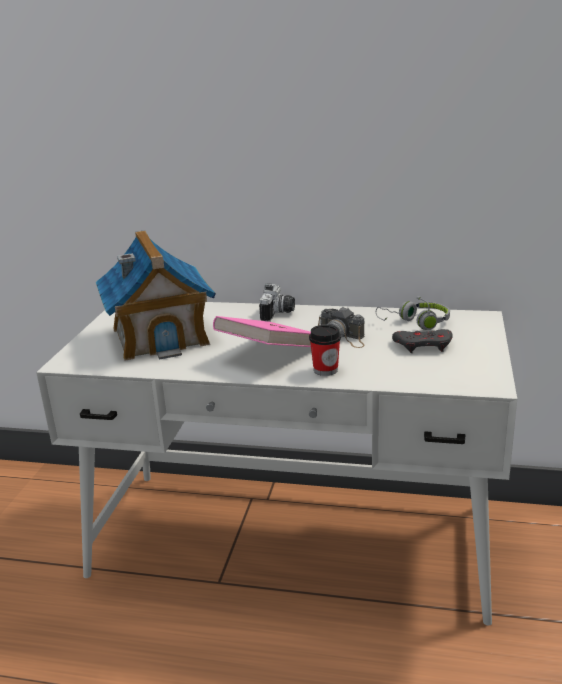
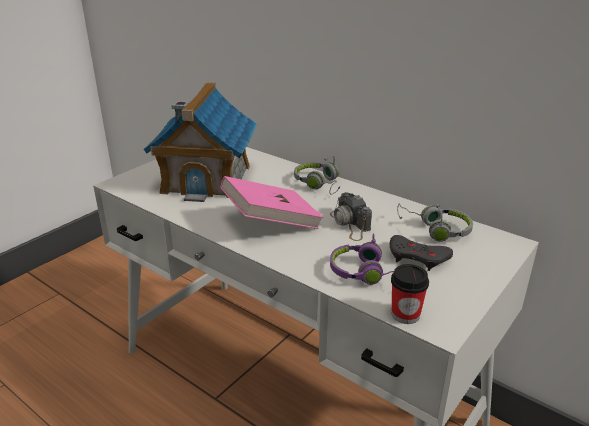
camera: 25 degrees right, 5 degrees up
camera [259,283,295,322] -> grey headphones [294,156,341,195]
cup [309,325,341,376] -> cup moved to [391,264,429,324]
none -> purple headphones [330,233,394,285]

